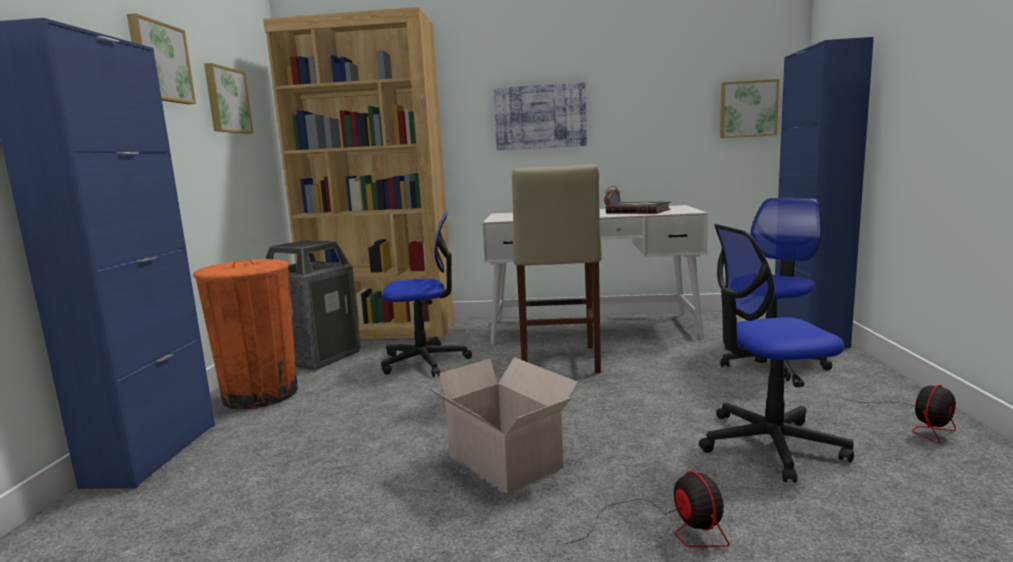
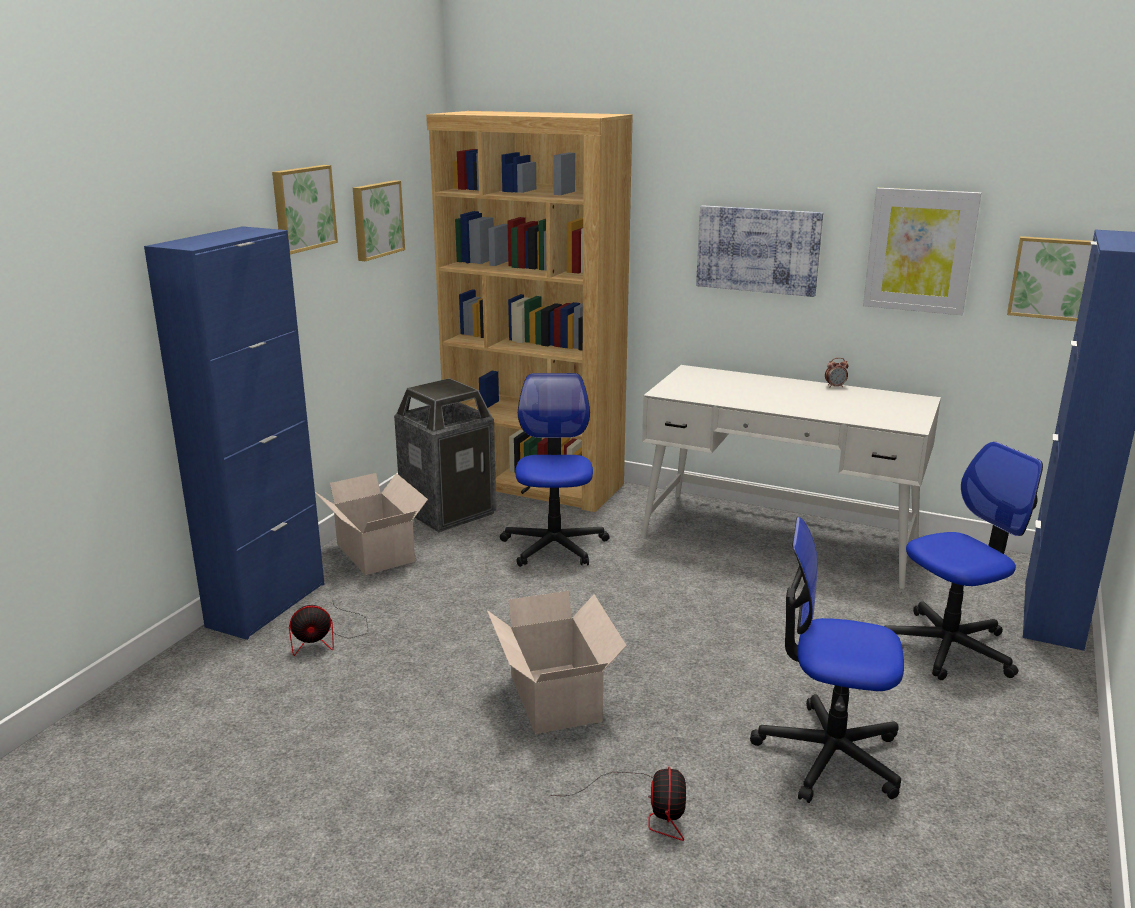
camera: 20 degrees right, 10 degrees up
orange trash can [193,259,298,410] -> cardboard box [315,473,428,575]
office chair [381,211,472,377] -> office chair turned 105 degrees counterclockwise [500,373,610,567]
beige stool [512,164,602,373] -> none
book [606,202,671,214] -> none
fan [843,385,956,444] -> fan moved to [289,604,368,656]
none -> picture [863,188,981,315]

